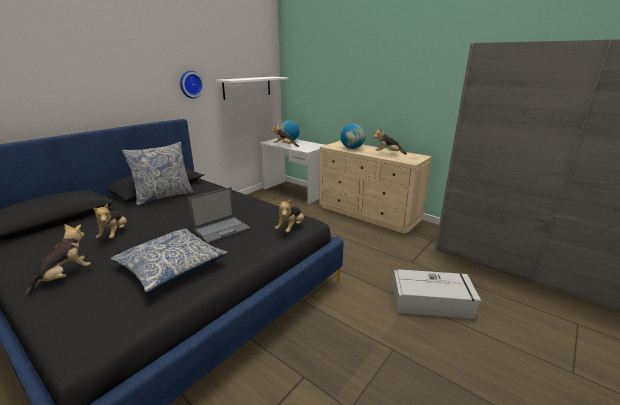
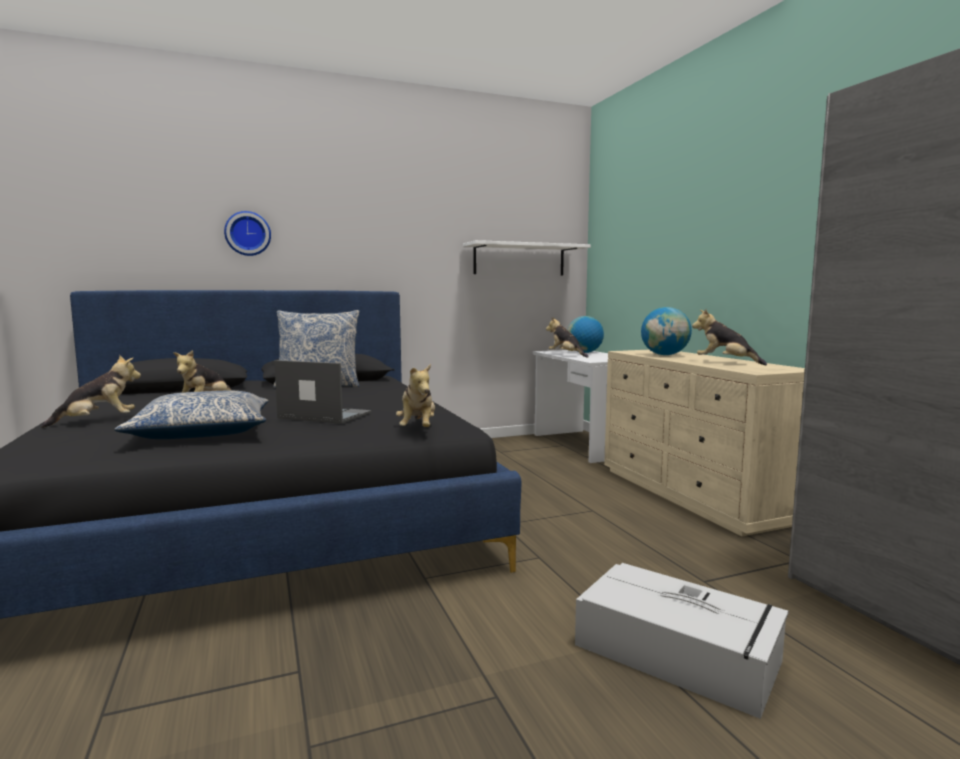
camera: 30 degrees right, 15 degrees down
wall clock [180,71,204,99] -> wall clock moved to [224,211,271,256]
laptop [188,187,250,243] -> laptop turned 150 degrees counterclockwise [274,360,371,424]
plush toy [275,199,304,233] -> plush toy turned 60 degrees counterclockwise [396,364,435,427]

